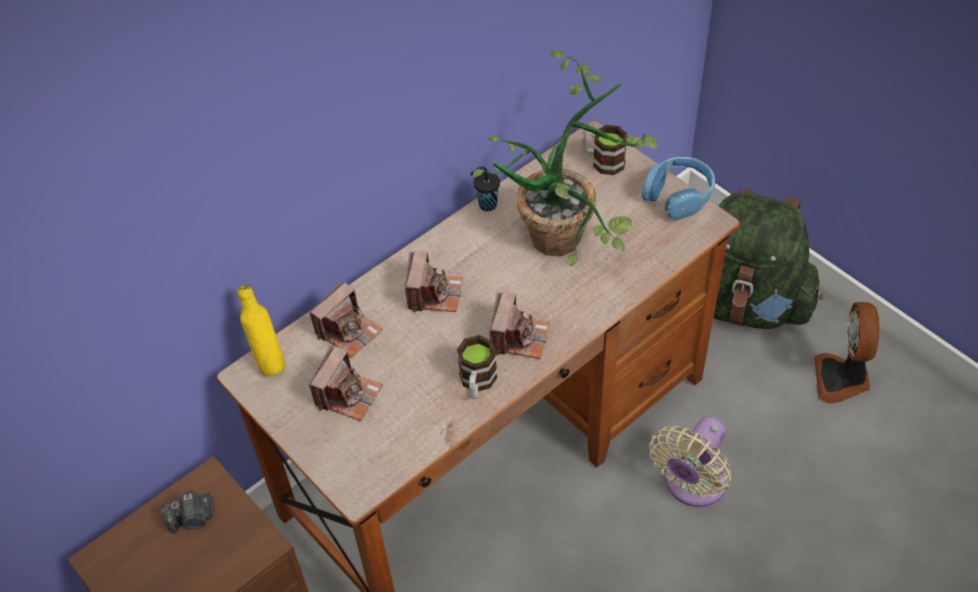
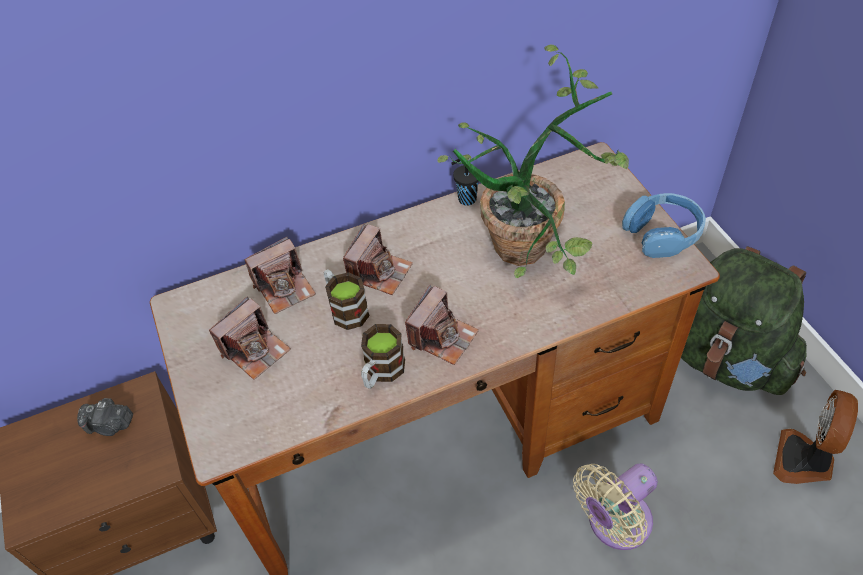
camera: 20 degrees right, 0 degrees up
yellow bottle [238,285,285,376] -> none
mug [582,125,627,175] -> mug moved to [324,269,370,330]

